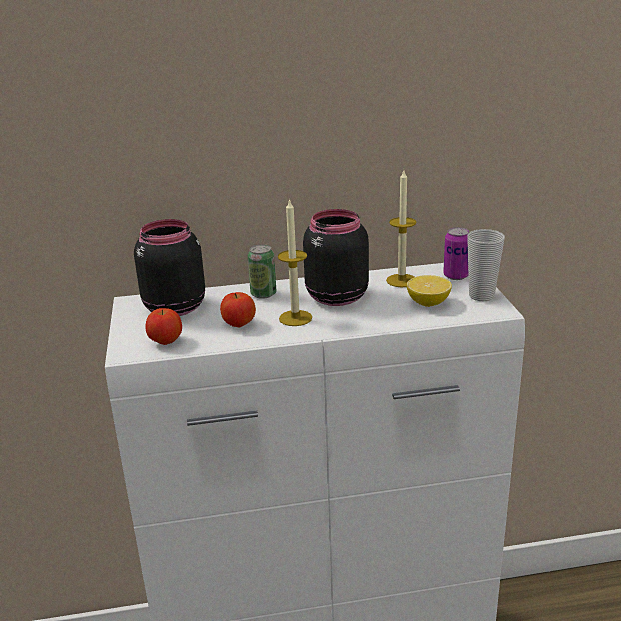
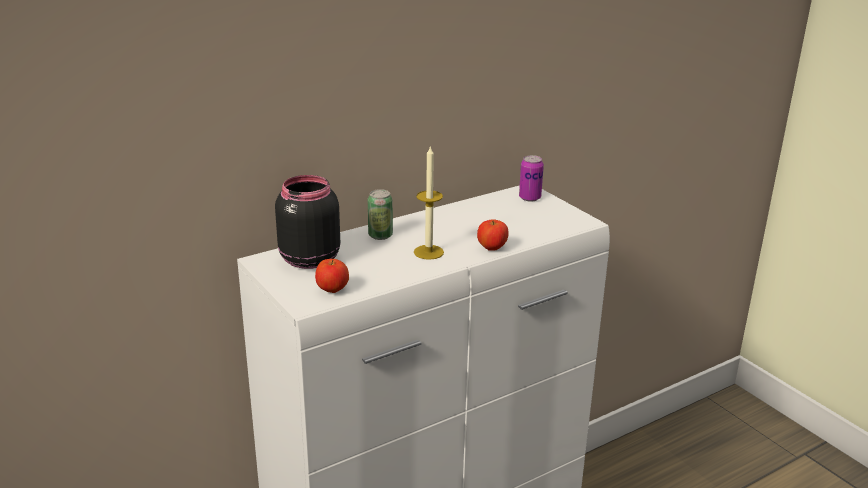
camera: 25 degrees left, 0 degrees up
apple [220,292,256,327] -> apple moved to [477,219,509,251]
black jar [303,209,369,306] -> none
candle [386,170,417,287] -> none
lemon [407,275,452,307] -> none
cup [467,229,505,301] -> none

